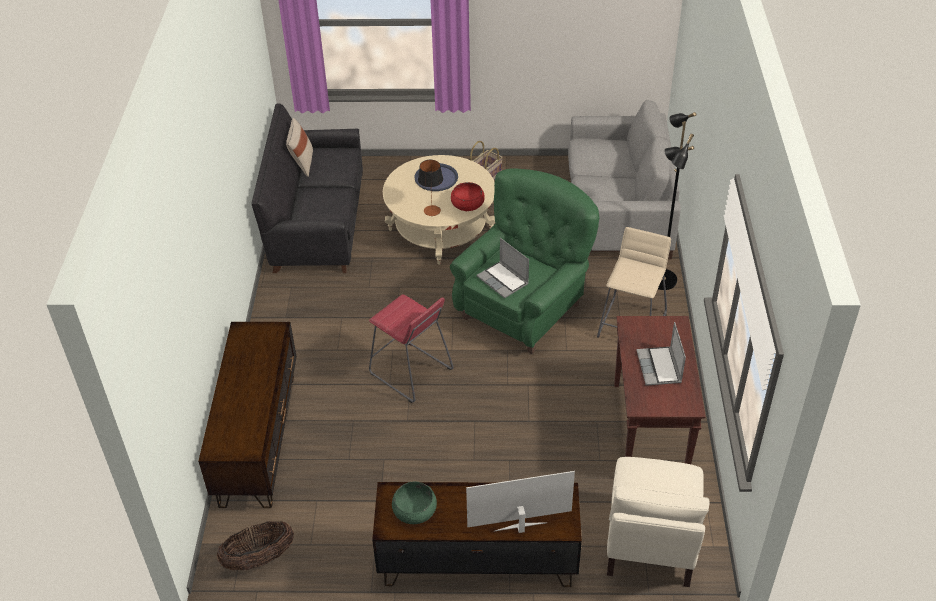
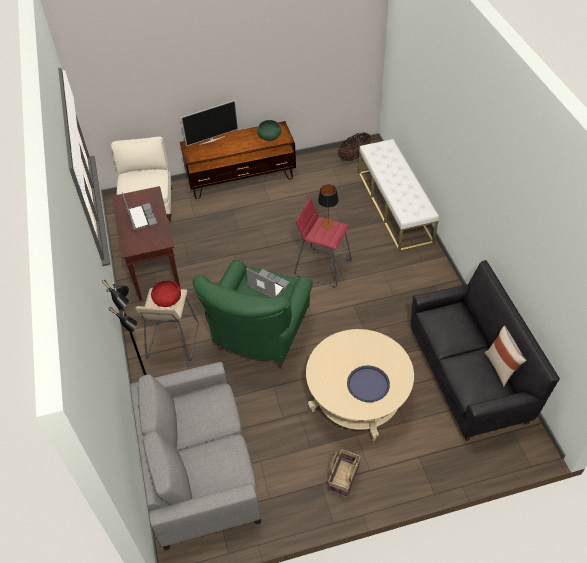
camera: 165 degrees right, 5 degrees up
brown tv stand [198,322,297,508] -> white bench [358,139,439,252]
table lamp [418,160,443,216] -> table lamp moved to [318,185,339,229]
red bowl [451,182,485,211] -> red bowl moved to [151,280,181,307]

